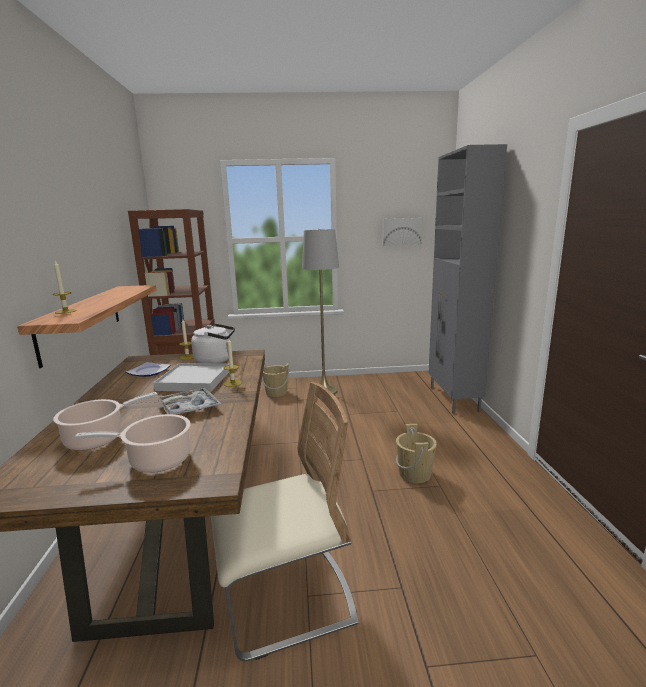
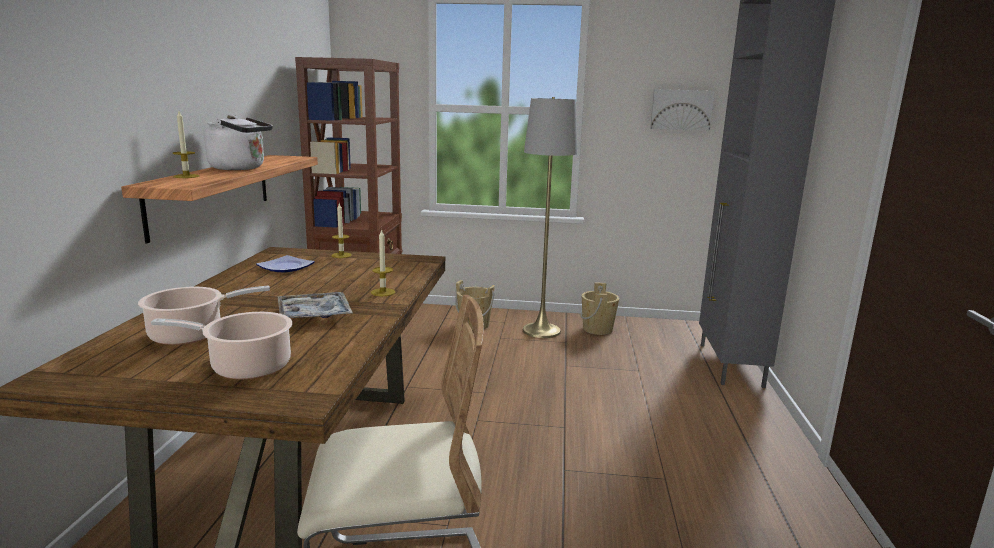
camera: 10 degrees right, 0 degrees up
white tray [153,363,230,392] -> none
white kettle [191,323,235,363] -> white kettle moved to [204,115,273,170]
beige bucket [396,424,437,483] -> beige bucket moved to [580,283,619,335]

